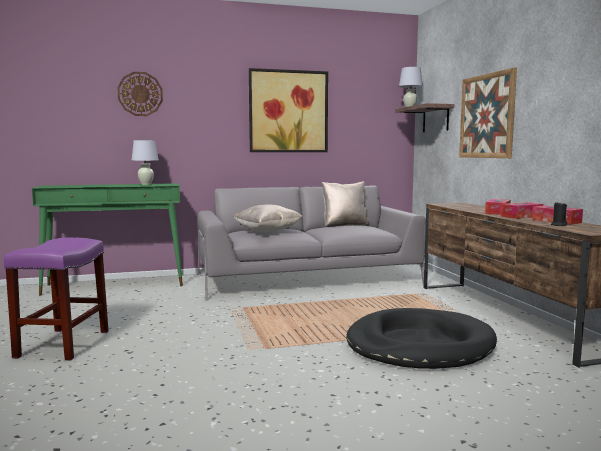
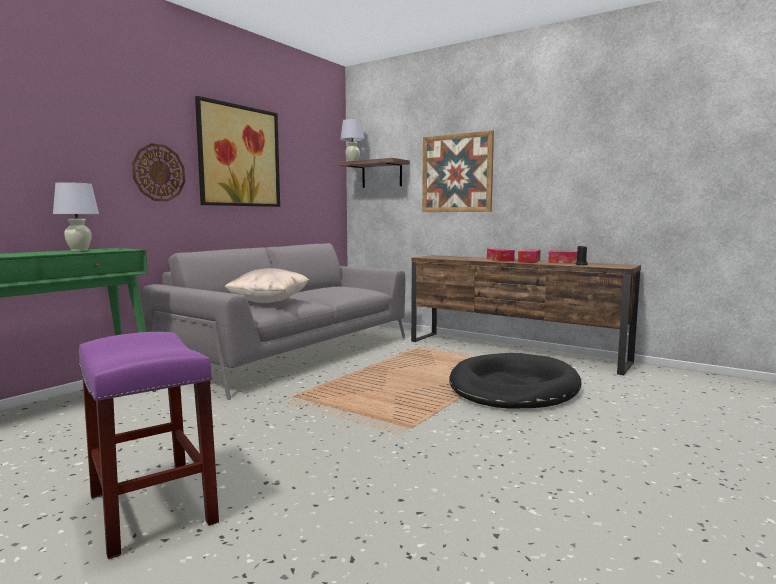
camera: 40 degrees left, 0 degrees up
wall clock [117,72,163,116] -> wall clock moved to [132,143,185,201]
beige pillow [322,182,369,227] -> none

